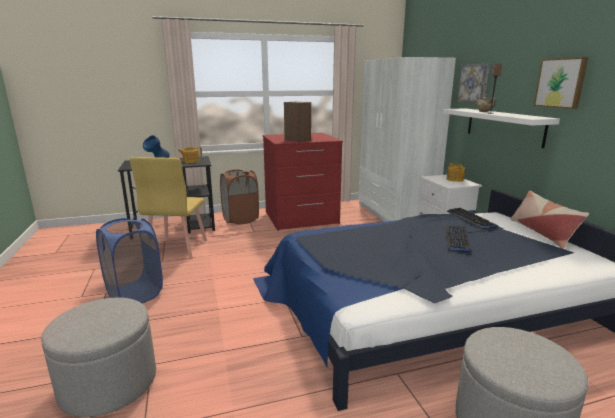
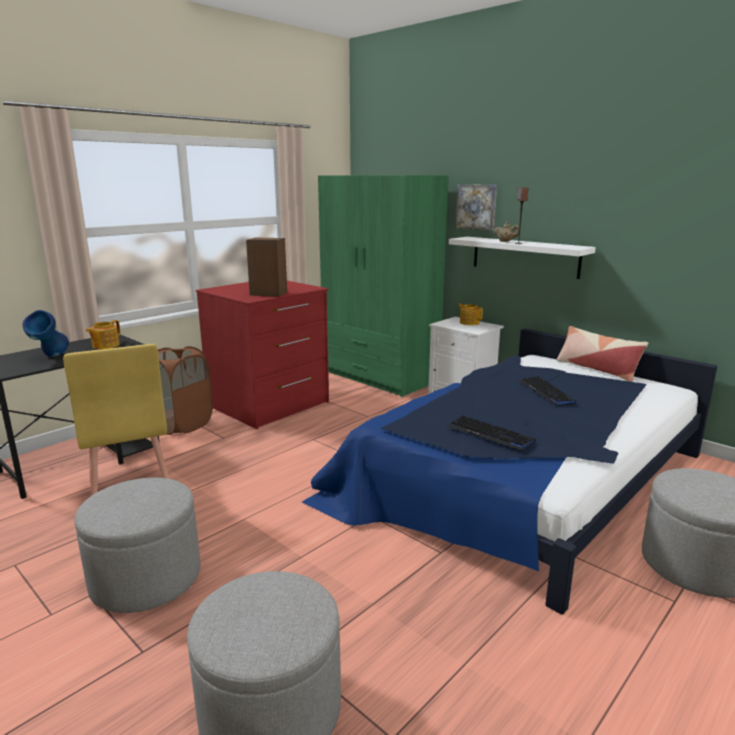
camera: 30 degrees left, 0 degrees up
blue laundry basket [96,218,163,303] -> grey ottoman [74,478,200,613]
white wardrobe [358,57,456,222] -> green wardrobe [318,175,448,397]
keyboard [446,208,498,229] -> keyboard moved to [448,416,536,450]
picture [534,57,589,109] -> none

